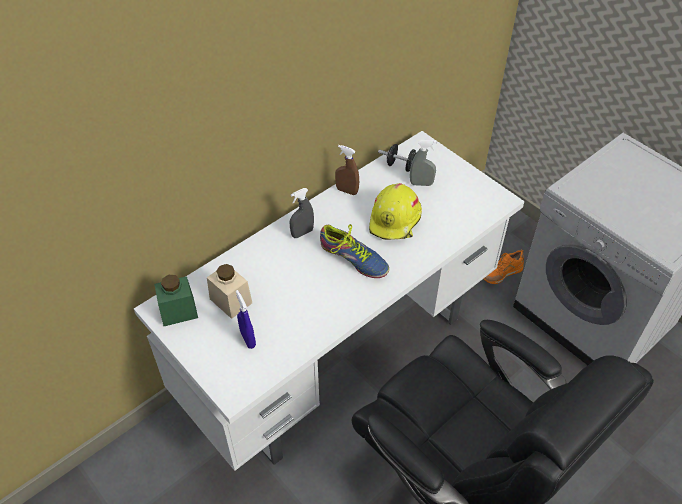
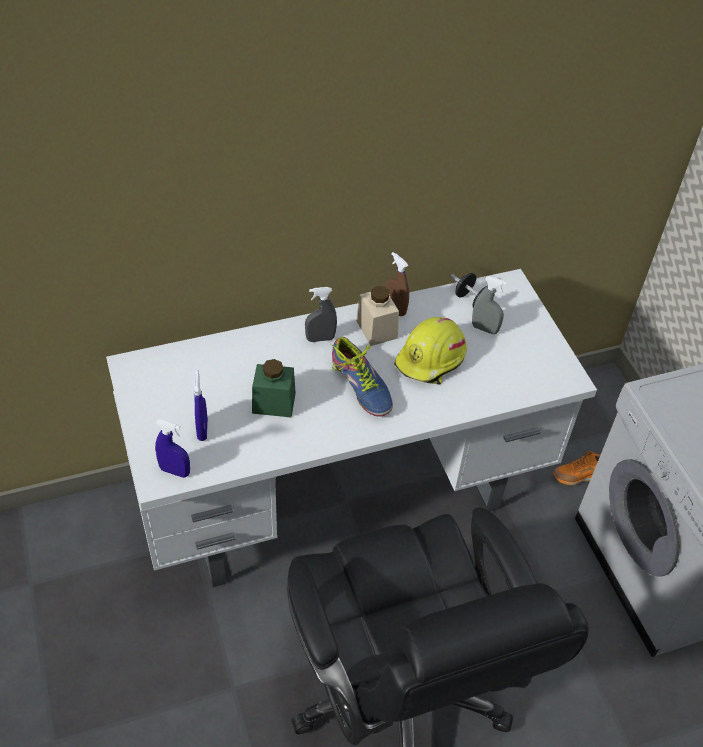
camera: 20 degrees right, 0 degrees up
green jar [154,275,198,326] -> green jar moved to [252,359,296,418]
beige jar [207,263,252,319] -> beige jar moved to [356,286,399,346]
none -> blue spray bottle [155,420,190,478]

